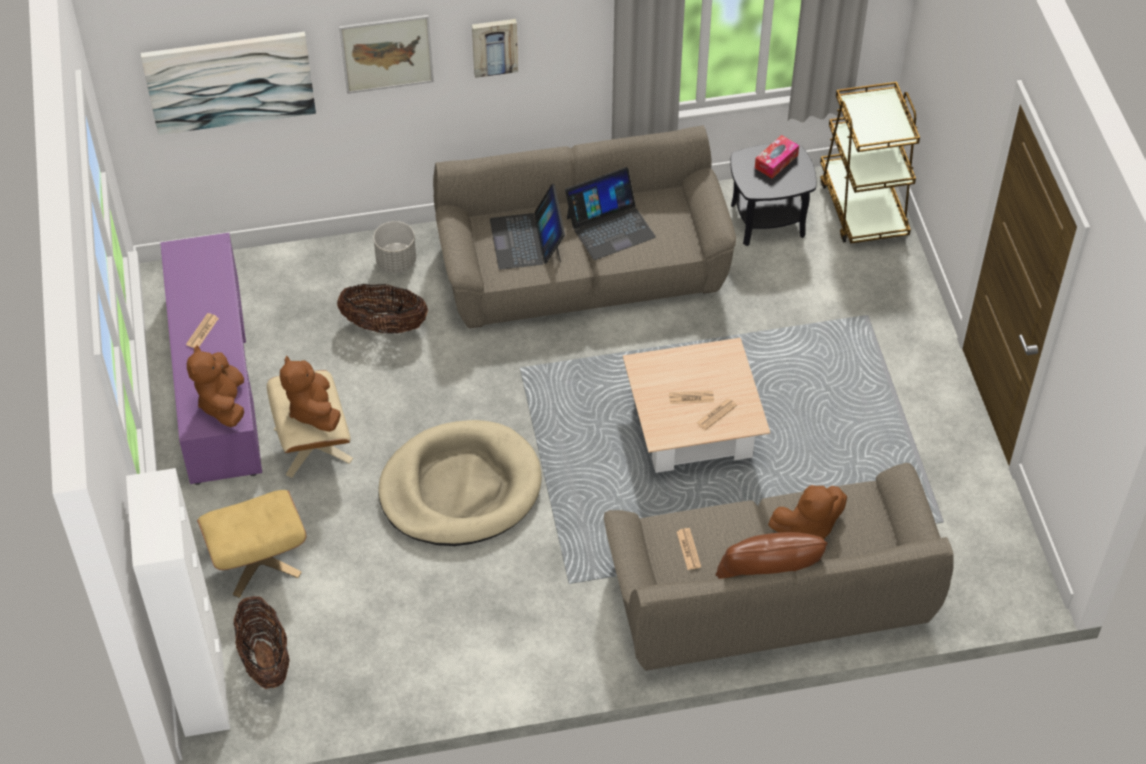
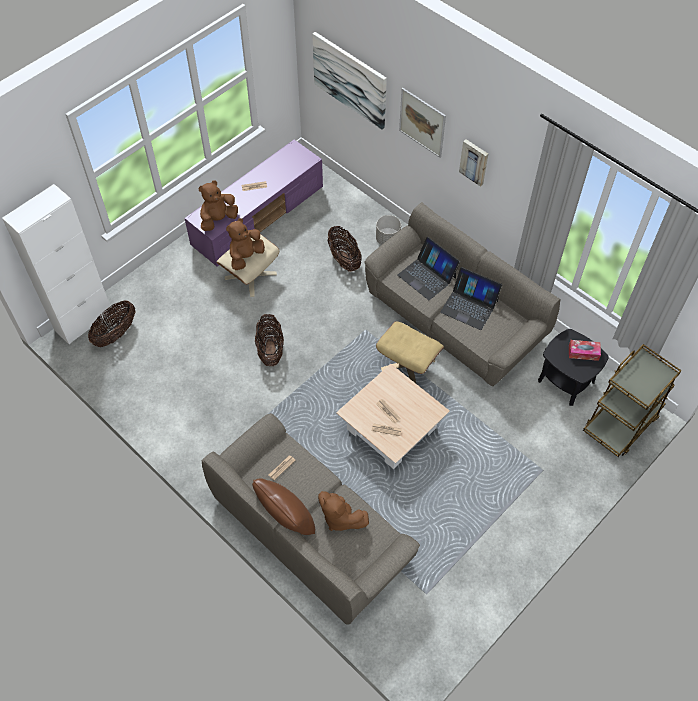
camera: 55 degrees right, 5 degrees up
beige ottoman [197,490,306,598] -> beige ottoman moved to [376,321,444,383]
beige dog bed [378,420,542,546] -> basket [255,314,284,366]
laptop [490,184,565,270] -> laptop turned 90 degrees counterclockwise [398,237,460,300]

